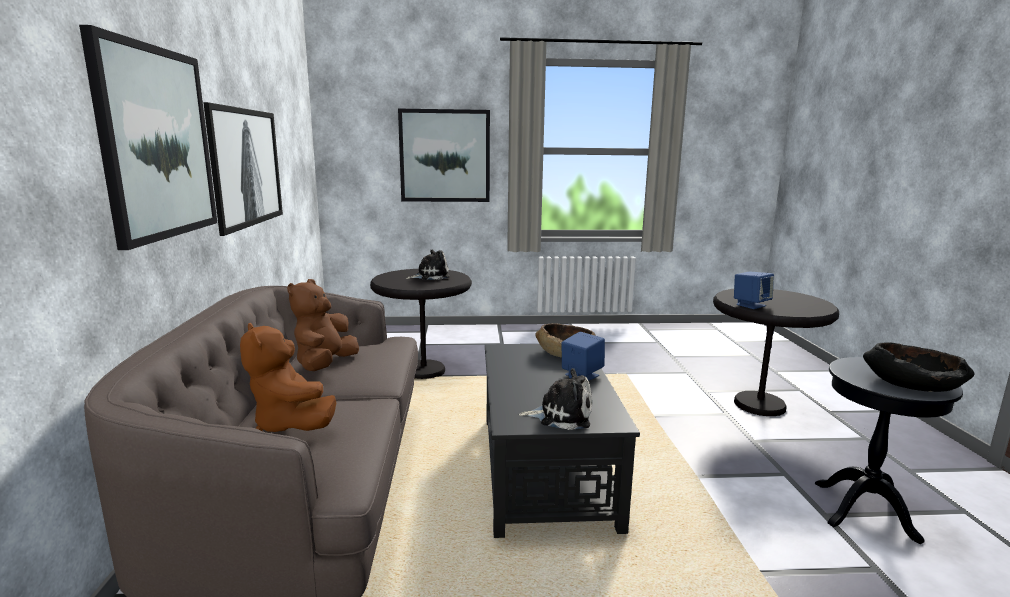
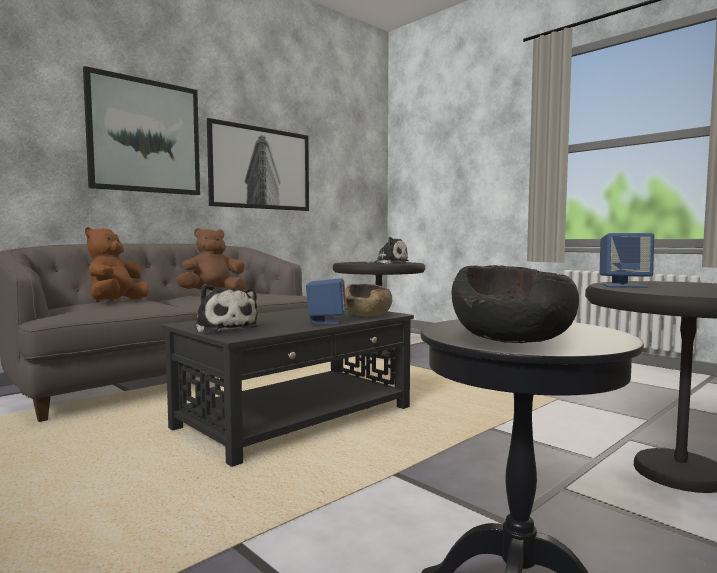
camera: 50 degrees right, 10 degrees down
picture [398,109,490,202] -> none

